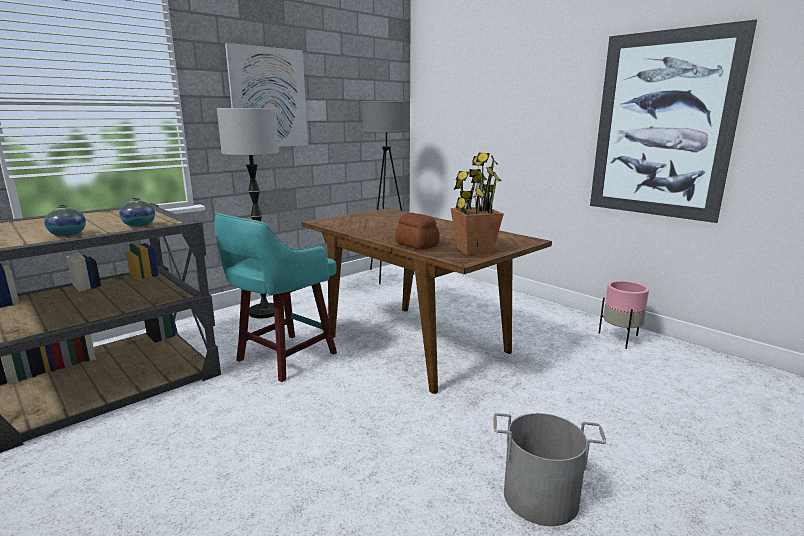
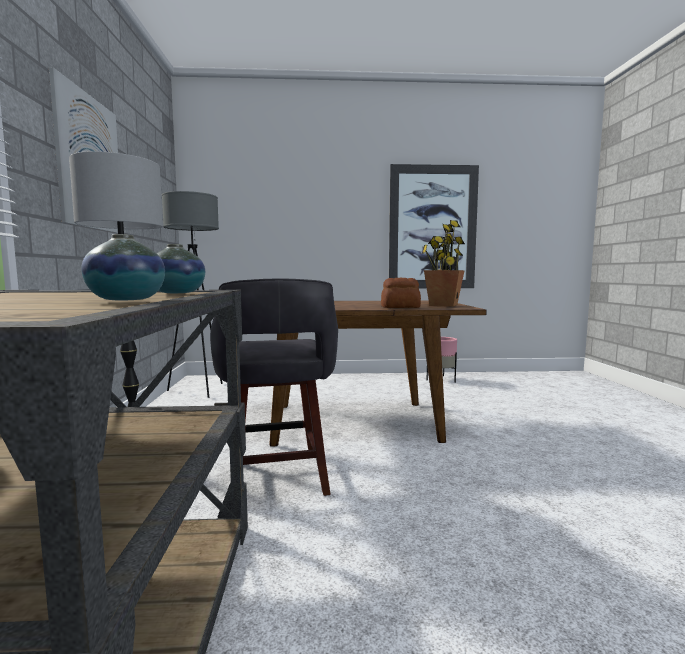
camera: 50 degrees left, 10 degrees down
turquoise stool [214,213,337,382] -> grey stool [210,279,338,496]
grey bucket [493,413,606,526] -> none

